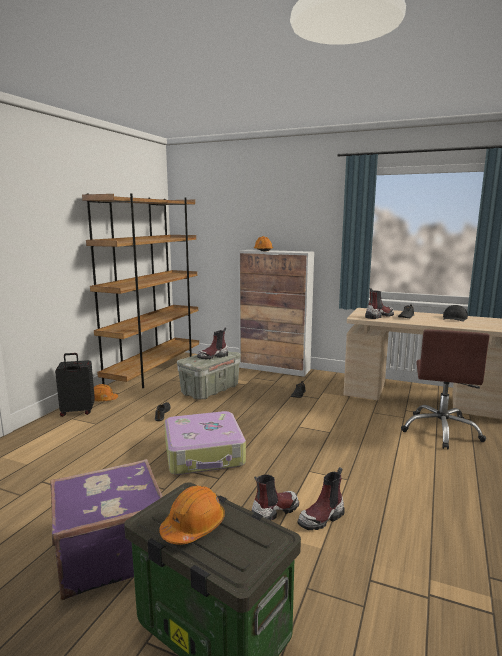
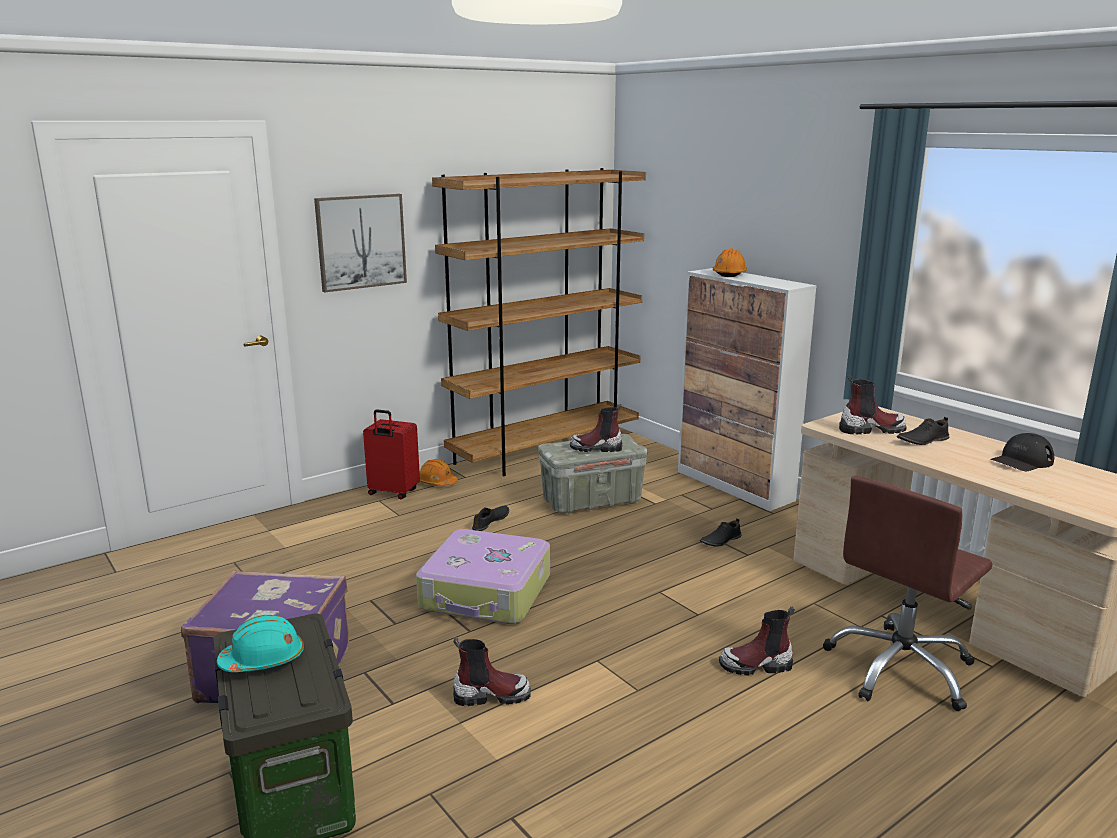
camera: 30 degrees right, 5 degrees up
black suitcase [55,353,95,417] -> red suitcase [363,409,420,499]
orange hard hat [159,485,225,545] -> turquoise hard hat [217,615,304,672]
boot [298,467,345,530] -> boot moved to [719,607,795,675]
none -> picture [314,194,407,292]

